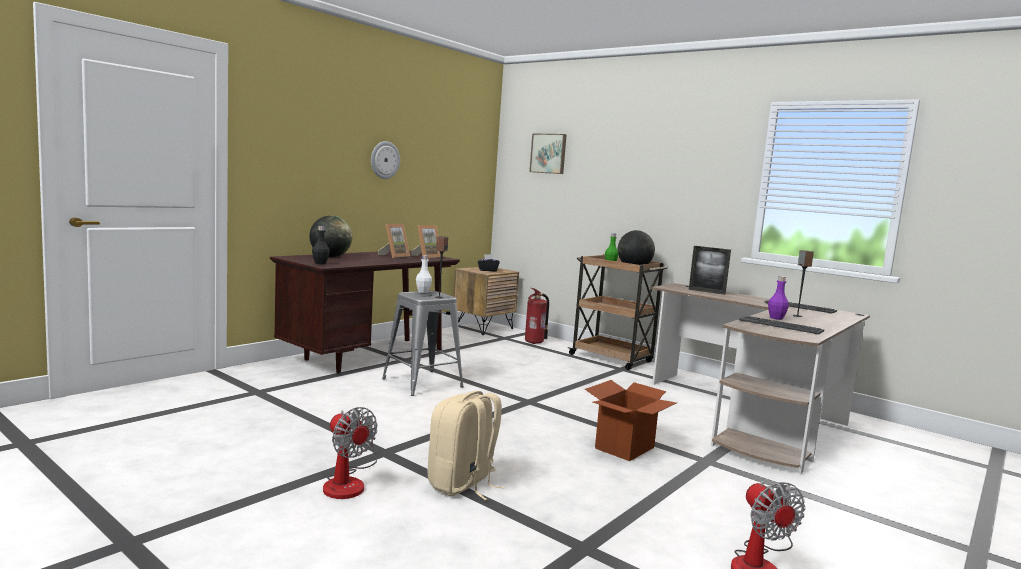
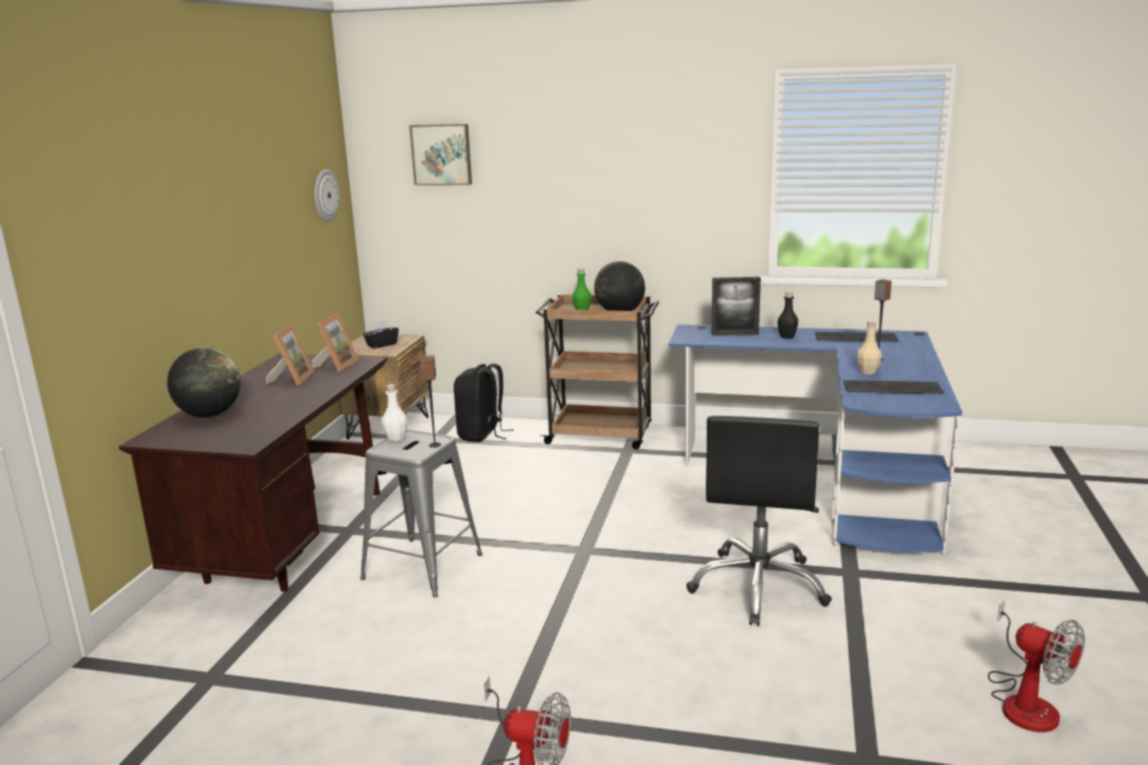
camera: 25 degrees left, 10 degrees up
black bottle [312,226,330,264] -> black bottle moved to [777,291,798,339]
wall clock [371,141,400,179] -> wall clock moved to [315,169,340,222]
beige backpack [428,391,505,500] -> none
fire extinguisher [525,288,549,344] -> black backpack [454,364,514,442]
cardboard box [585,380,677,461] -> black office chair [686,416,832,626]
brown desk [651,283,870,474] -> blue desk [669,324,962,555]
purple bottle [768,276,789,320] -> beige bottle [857,321,882,375]

